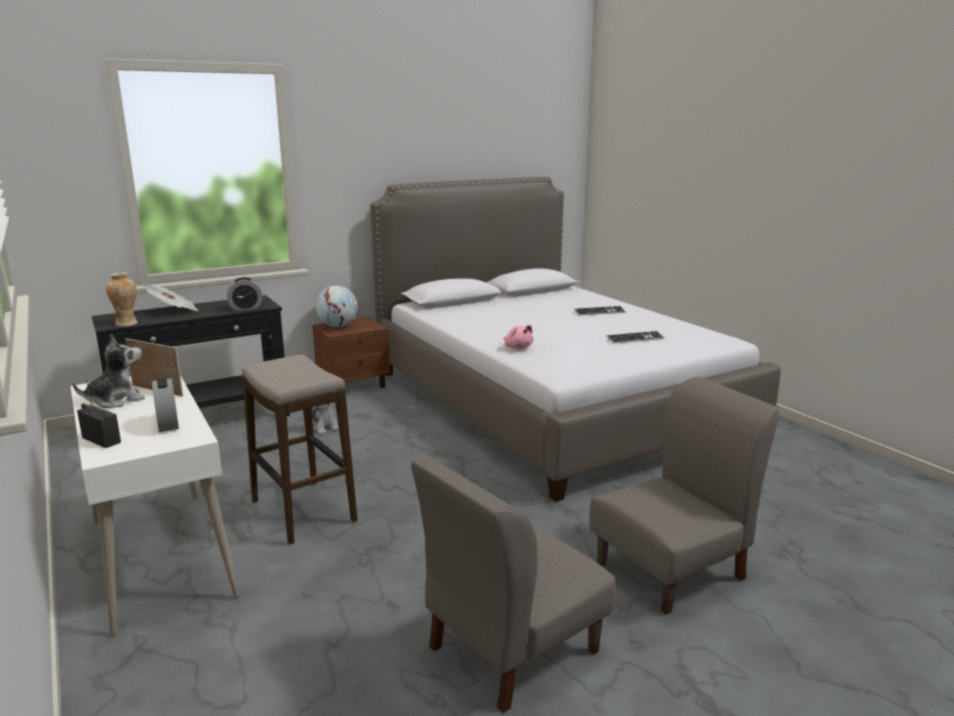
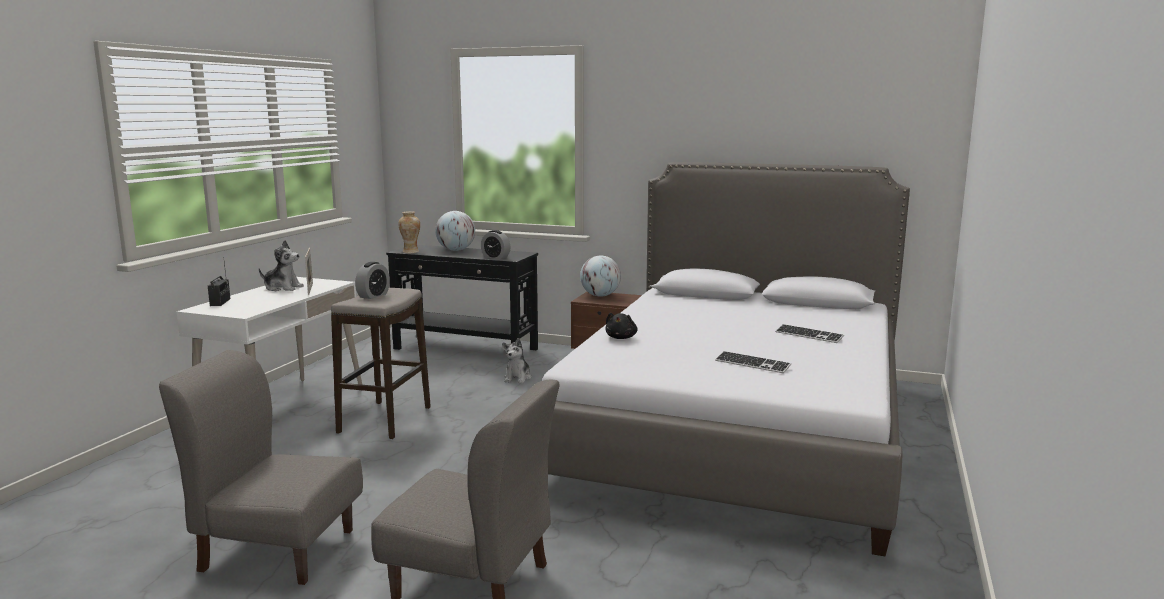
camera: 50 degrees right, 5 degrees down
newspaper [141,284,199,311] -> globe [435,211,475,251]
alarm clock [152,377,179,432] -> alarm clock moved to [355,262,390,299]
pink plush toy [504,325,533,349] -> black plush toy [605,313,638,339]

